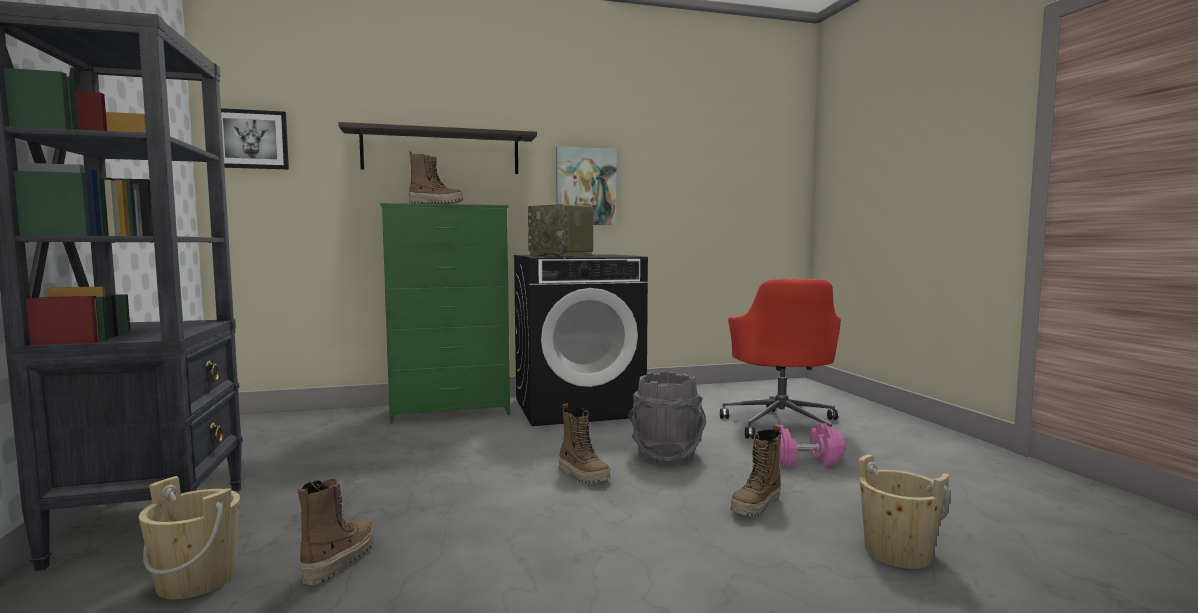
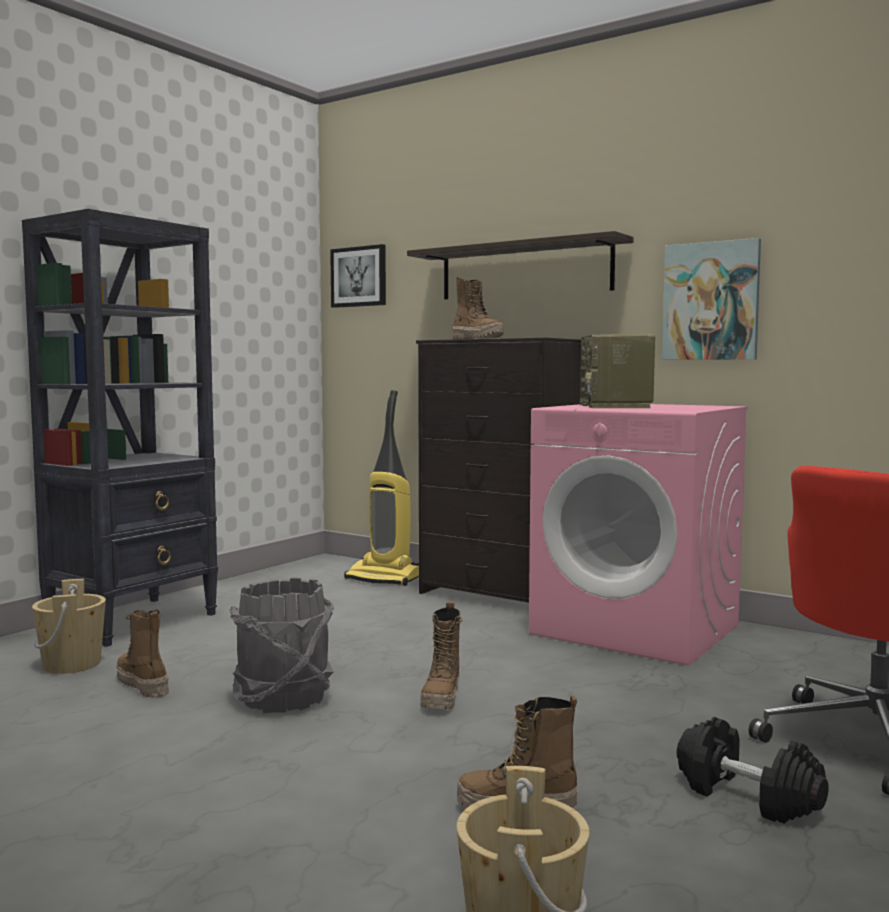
camera: 50 degrees right, 0 degrees up
boot [297,479,373,585] -> boot turned 105 degrees counterclockwise [116,609,168,698]
green dresser [380,203,510,424] -> black dresser [416,338,581,603]
black washing machine [514,255,648,426] -> pink washing machine [529,404,748,666]
grey bucket [628,371,706,465] -> grey bucket moved to [229,577,334,713]
pink dumbbell [772,423,845,468] -> black dumbbell [677,717,829,824]
none -> vacuum cleaner [344,390,419,586]

